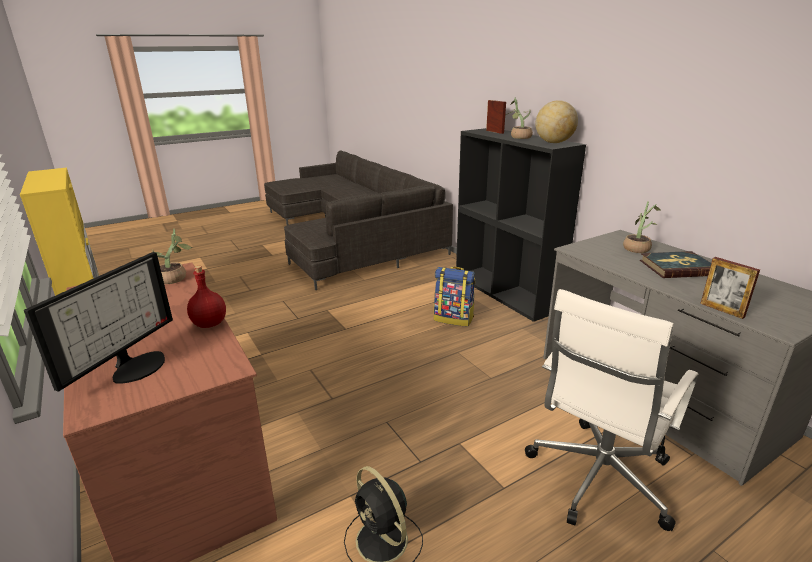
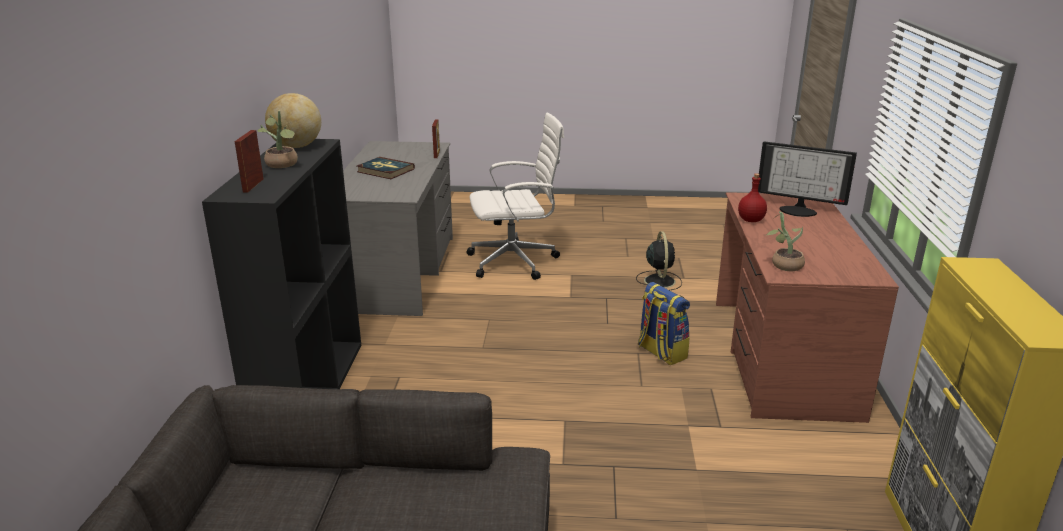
camera: 145 degrees left, 0 degrees up
monitor [24,252,173,391] -> monitor turned 120 degrees counterclockwise [758,141,857,217]
backpack [434,267,475,327] -> backpack moved to [638,282,690,365]
potted plant [623,201,661,253] -> none

